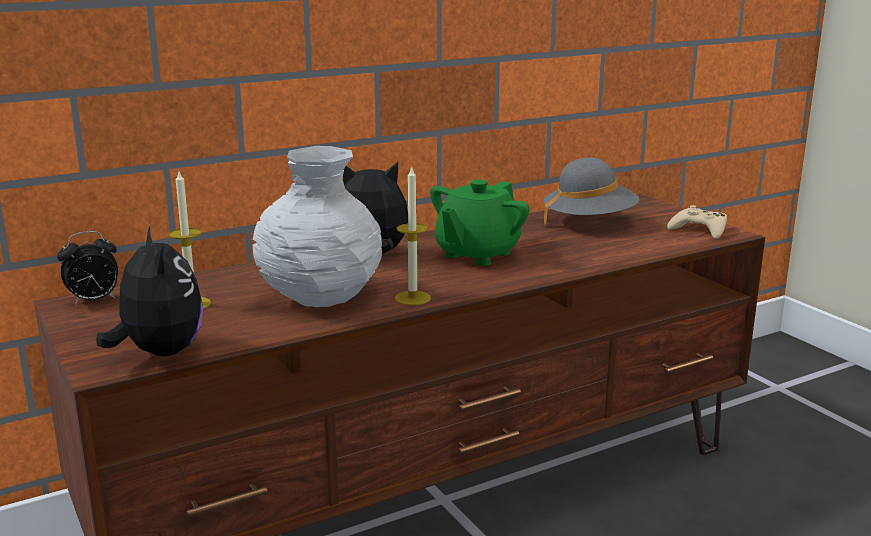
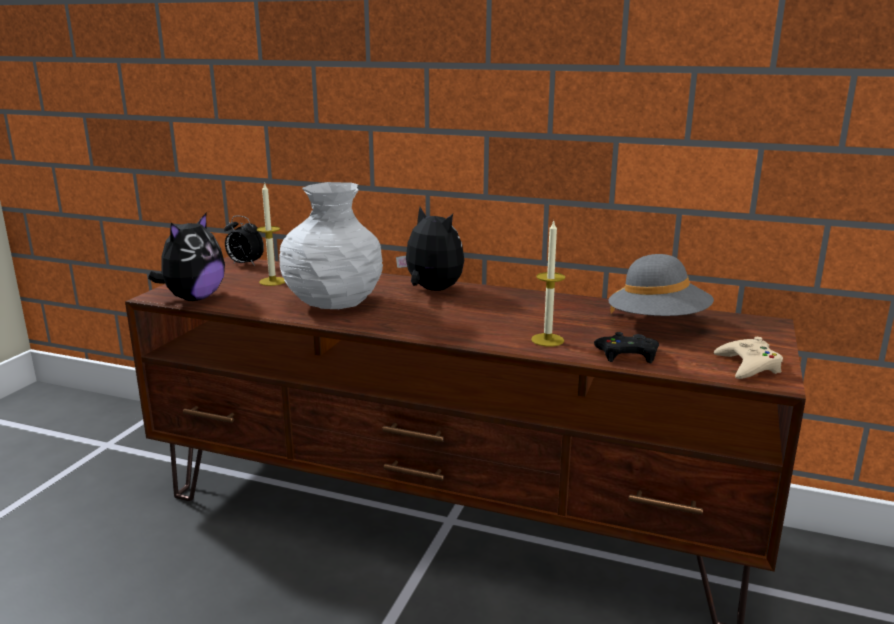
camera: 50 degrees right, 0 degrees up
candle [395,167,431,305] -> candle moved to [531,220,565,347]
green teapot [430,180,529,266] -> none
none -> black game controller [594,332,659,363]

